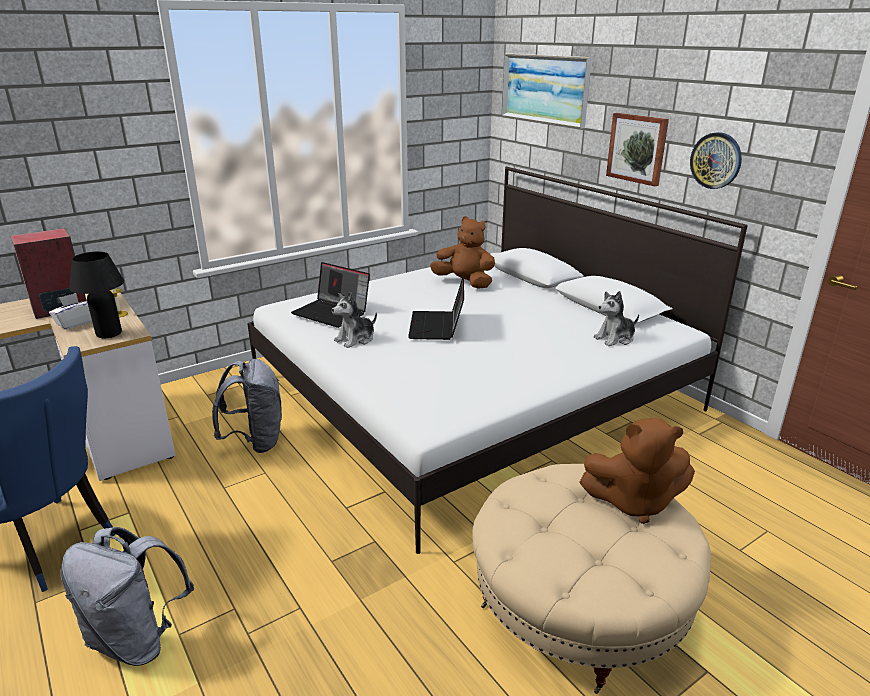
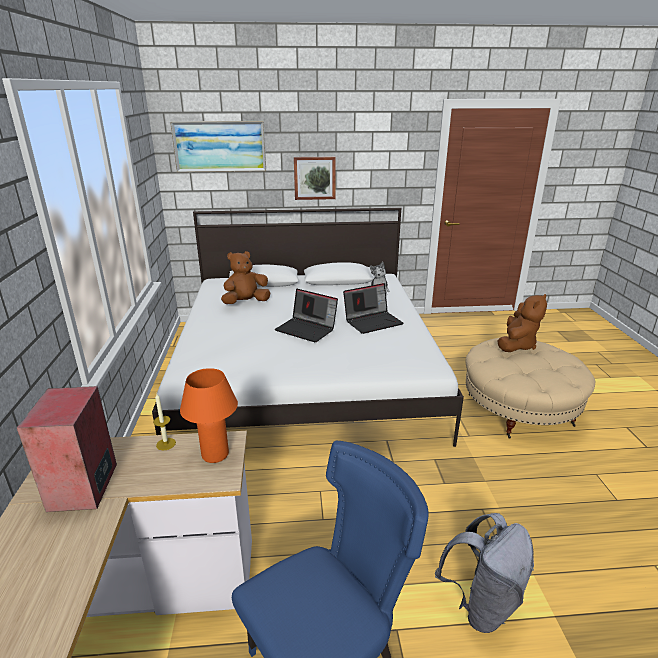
camera: 60 degrees left, 0 degrees up
white tissue box [49,293,92,329] -> none
black table lamp [69,252,124,338] -> orange table lamp [180,368,238,463]
grey backpack [212,359,282,453] -> none
laptop [291,262,370,328] -> laptop moved to [343,283,403,334]
plush toy [332,292,377,348] -> none
wall clock [690,132,742,189] -> none

